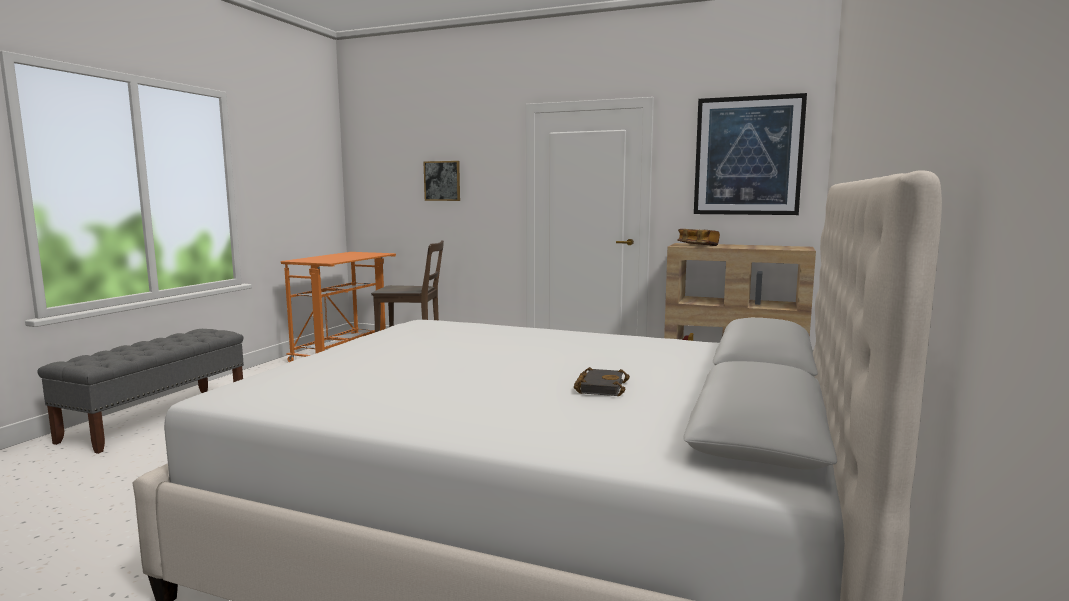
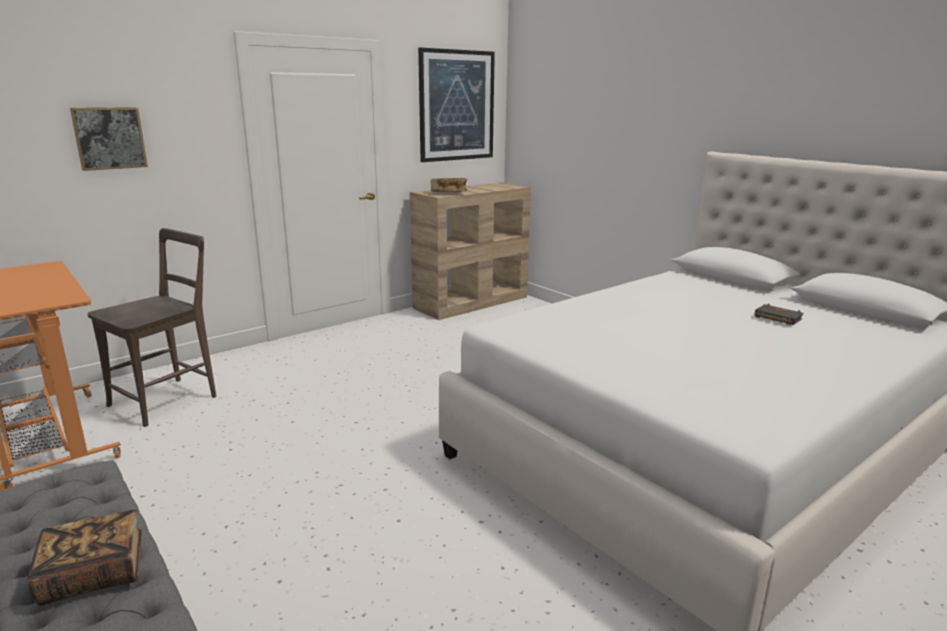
camera: 60 degrees left, 10 degrees up
none -> book [28,510,142,606]

